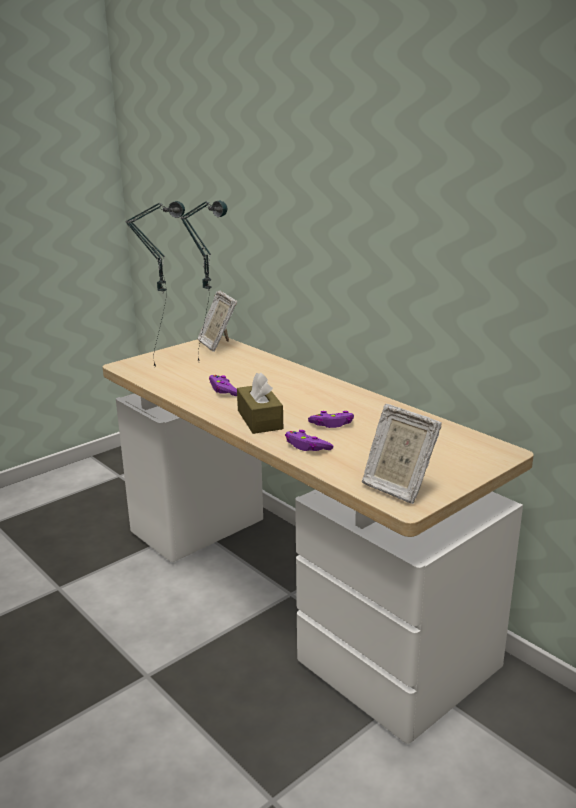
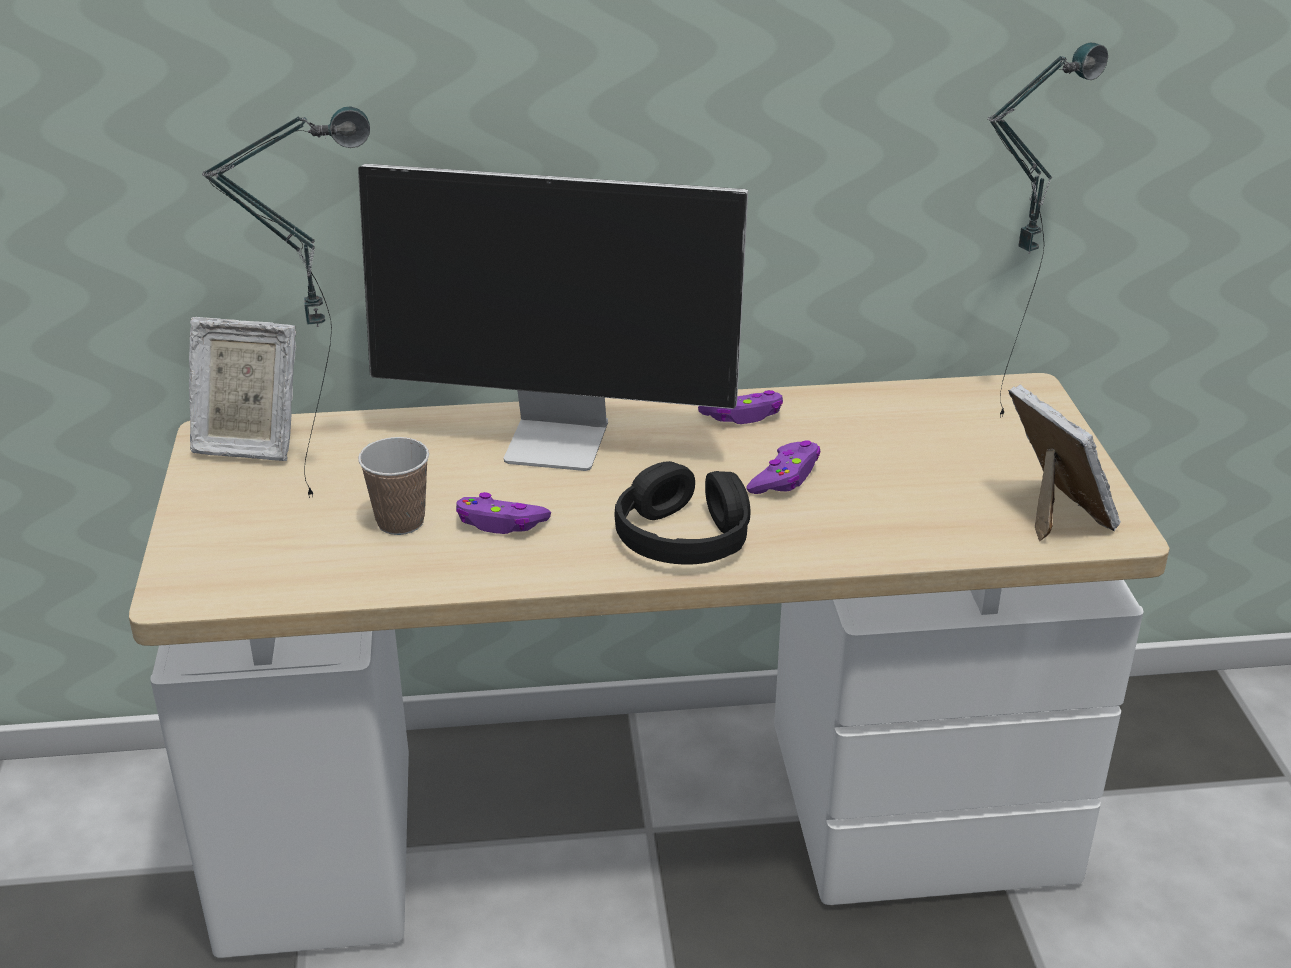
camera: 55 degrees left, 10 degrees up
table lamp [125,201,185,367] -> table lamp moved to [987,43,1108,418]
brown tissue box [237,372,283,434] -> black headphones [614,461,750,565]
purple game controller [285,430,334,451] -> purple game controller moved to [698,390,783,424]
picture frame [362,404,442,504] -> picture frame turned 105 degrees counterclockwise [1008,384,1121,541]
none -> monitor [358,164,748,471]
none -> cup [358,437,429,535]

